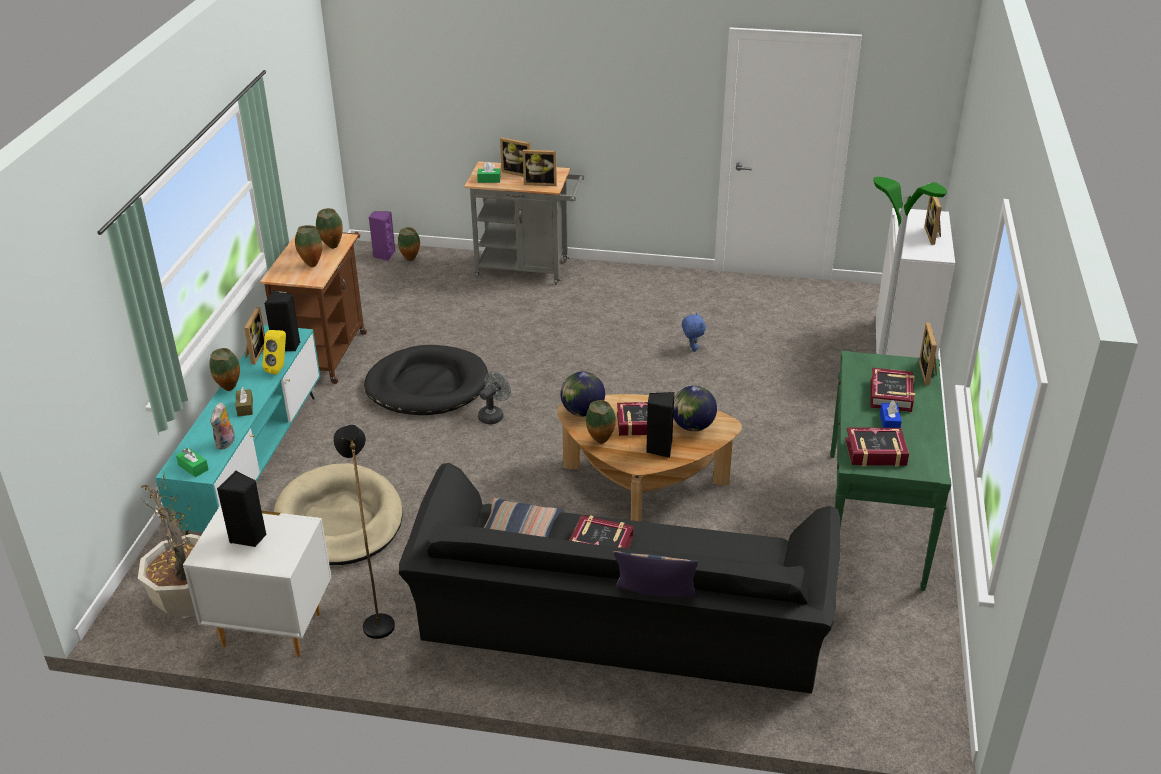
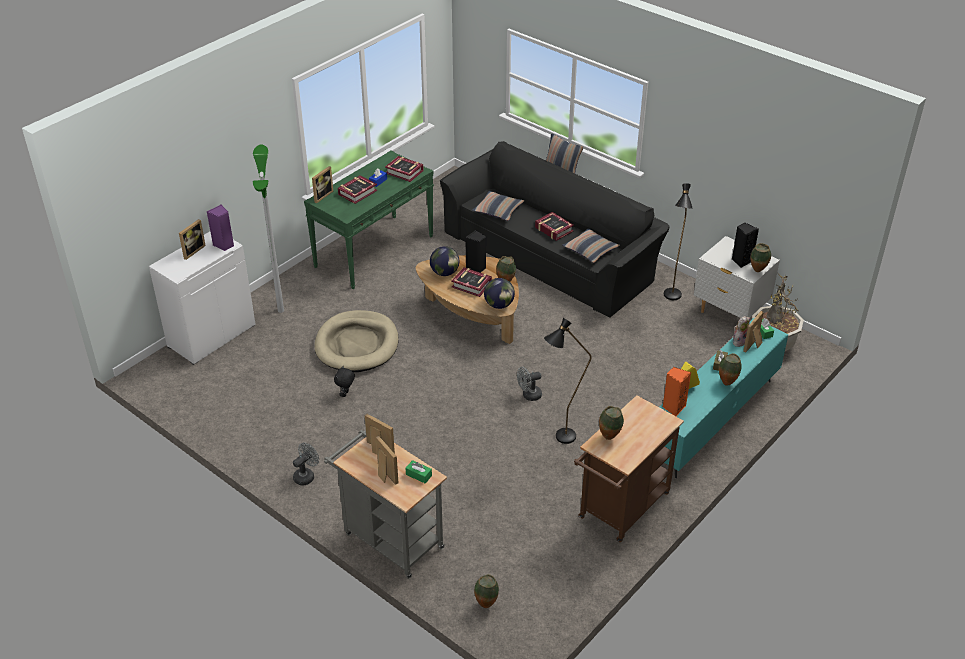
camera: 150 degrees left, 5 degrees up
picture frame [244,307,265,365] -> picture frame moved to [743,311,764,352]
black speaker [264,291,300,351] -> orange speaker [663,367,691,416]
beige dog bed [274,463,403,565] -> beige dog bed moved to [315,310,399,372]
vase [295,225,322,267] -> vase moved to [751,243,771,272]
black dog bed [364,345,488,415] -> black floor lamp [544,318,592,444]
purple speaker [369,211,395,261] -> purple speaker moved to [206,204,234,251]
blue plush toy [682,312,706,352] -> black plush toy [334,366,355,397]
none -> grey fan [293,443,319,486]
none -> pillow [472,191,524,221]

